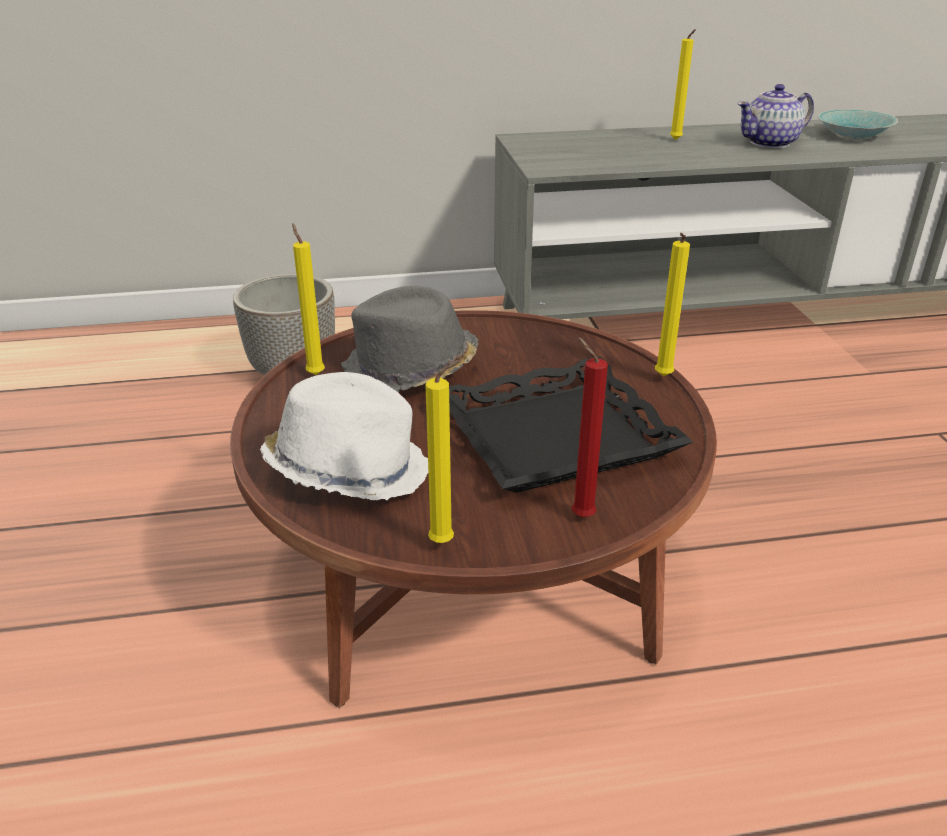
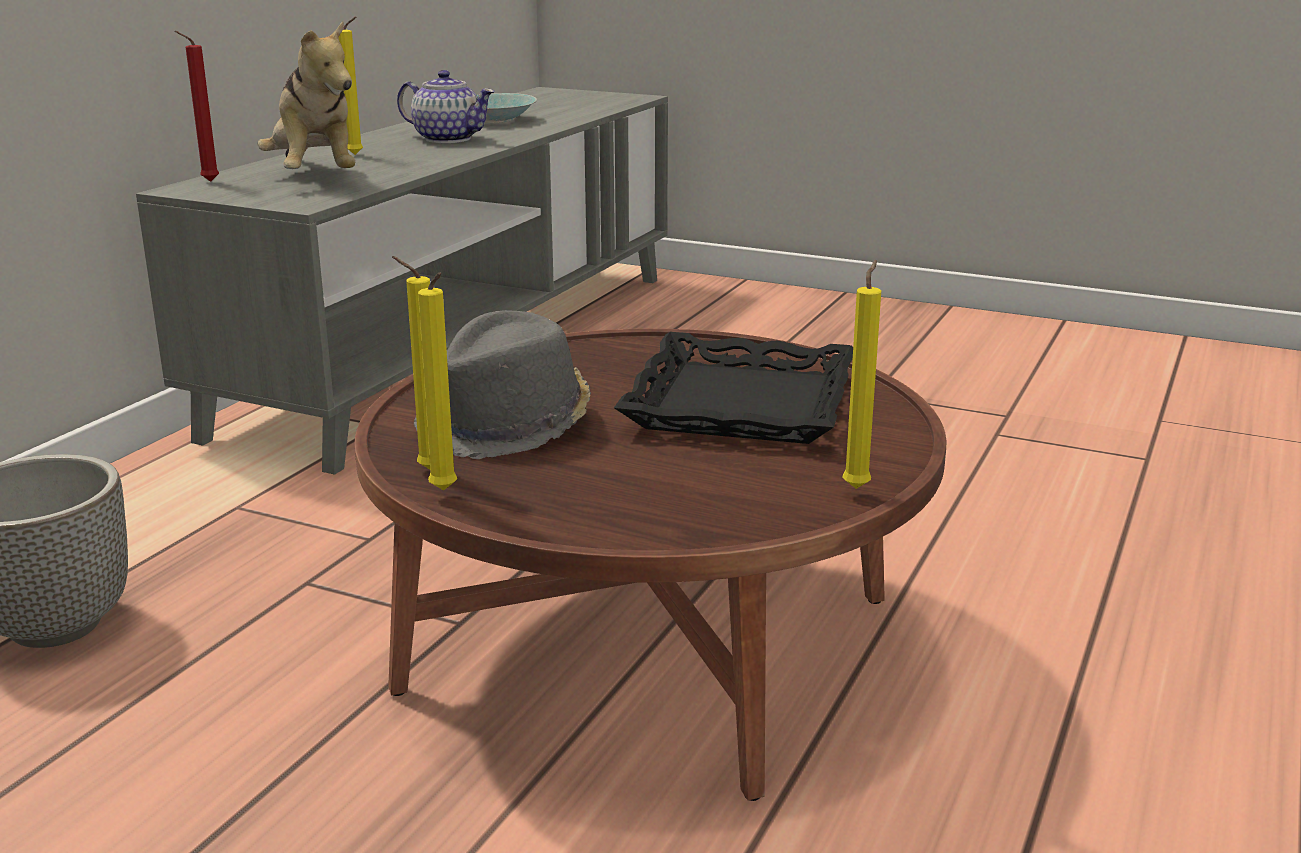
camera: 55 degrees left, 10 degrees down
white hat [260,372,428,500] -> none
red candle [572,337,608,518] -> red candle moved to [175,31,219,182]
yellow candle [655,233,690,376] -> yellow candle moved to [418,272,457,491]
teapot [738,84,814,148] -> teapot turned 75 degrees counterclockwise [397,70,495,143]
none -> plush toy [257,21,355,169]

